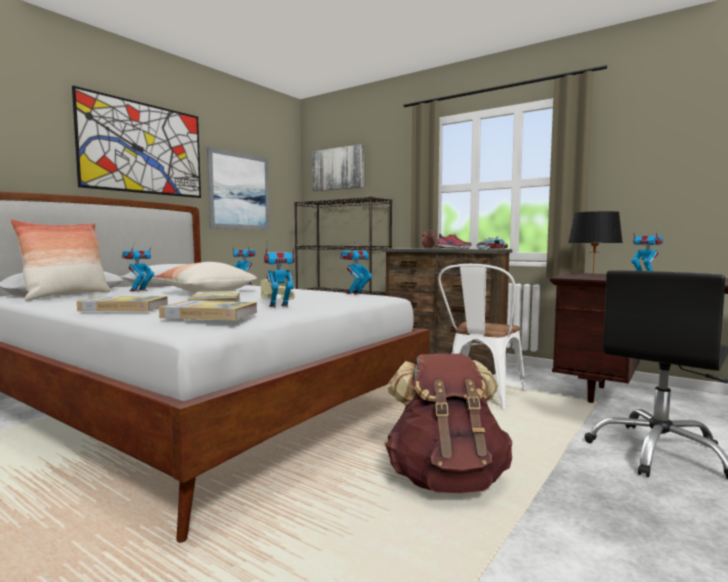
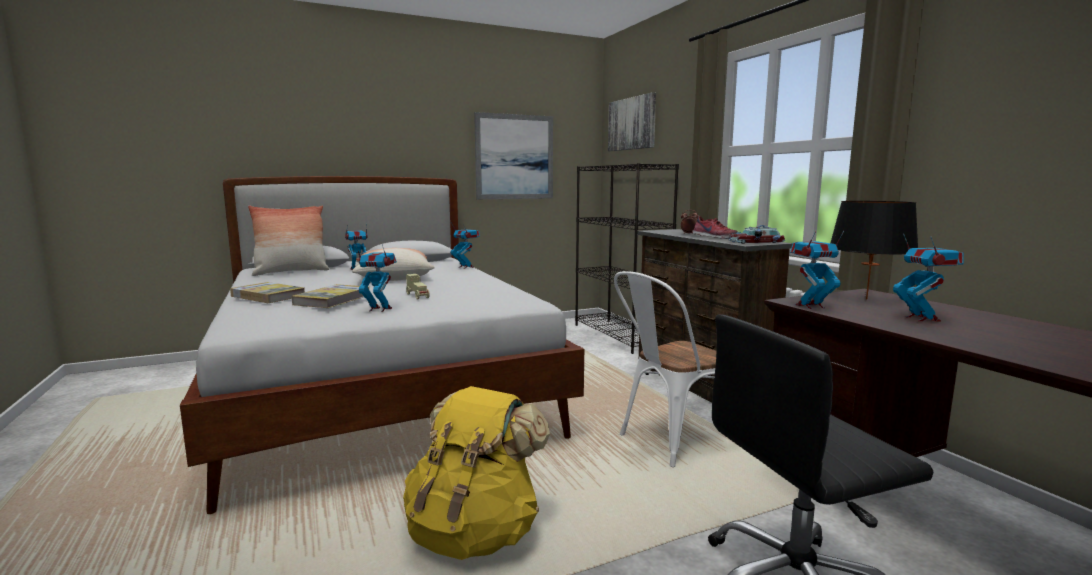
camera: 30 degrees right, 5 degrees up
picture [72,85,201,198] -> none
book [159,301,257,321] -> none
toy robot [340,242,372,295] -> toy robot moved to [790,231,844,309]
brown backpack [384,354,512,493] -> yellow backpack [403,386,550,560]

